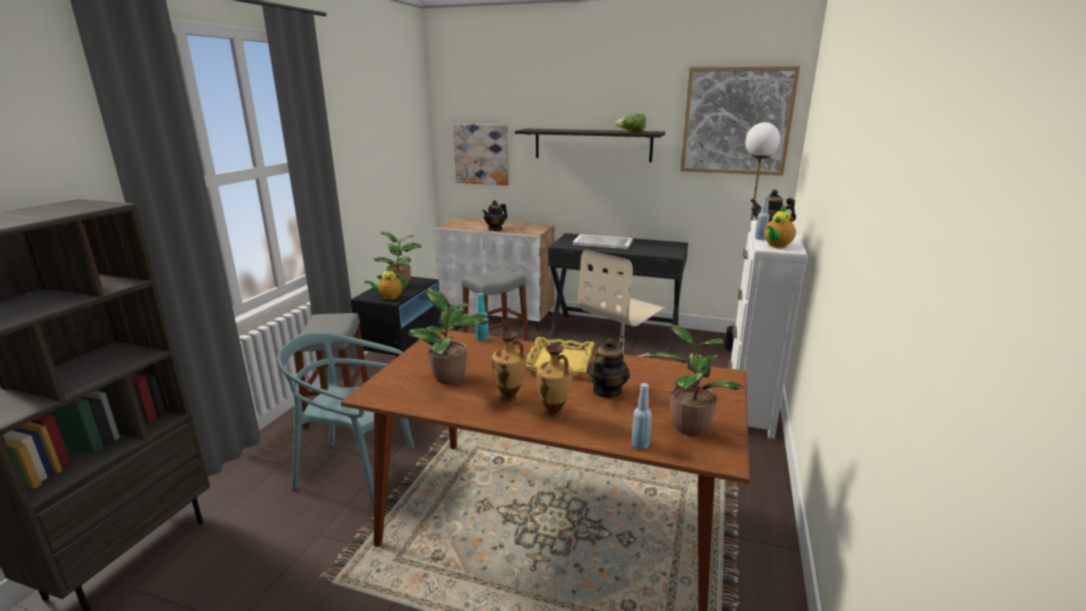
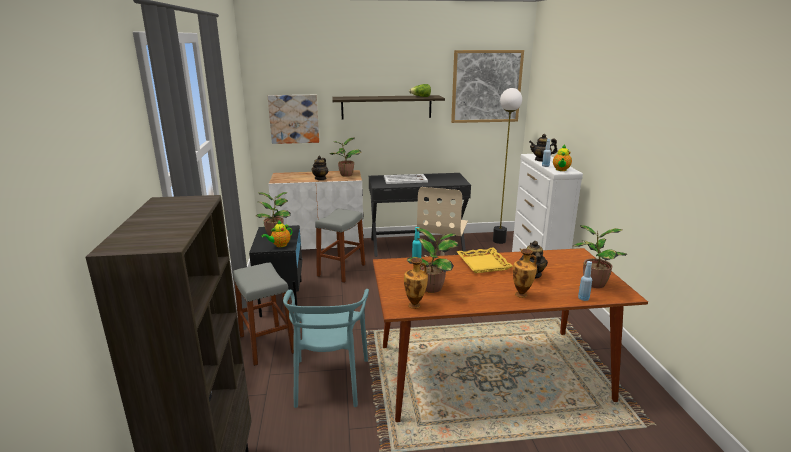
camera: 25 degrees left, 0 degrees up
turquoise chair [278,333,415,506] -> turquoise chair turned 75 degrees counterclockwise [283,289,369,408]
vase [492,331,526,404] -> vase moved to [404,258,428,309]
none -> potted plant [330,137,361,177]

